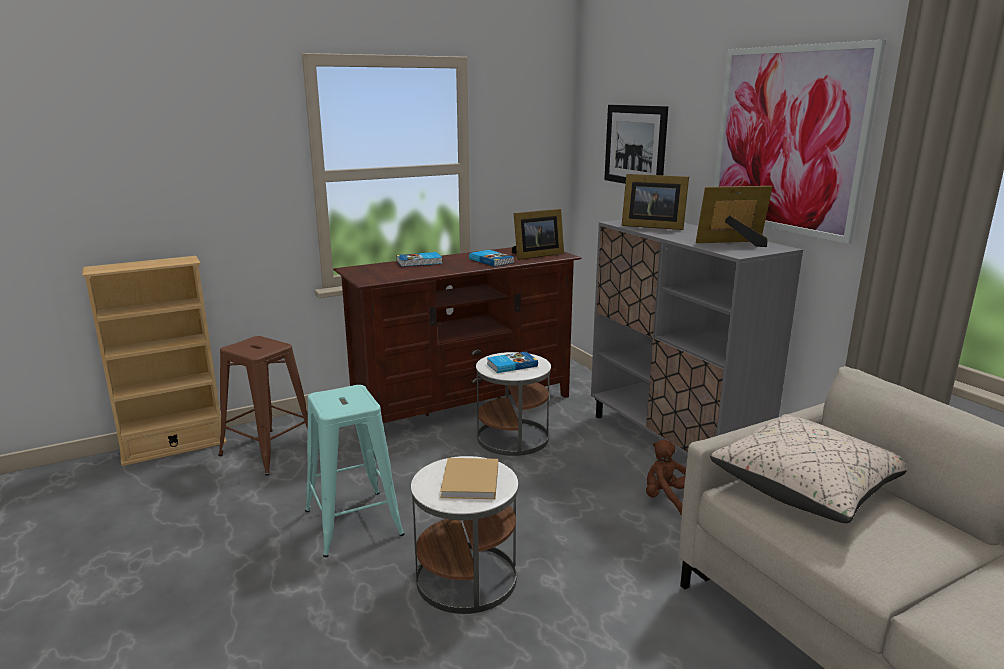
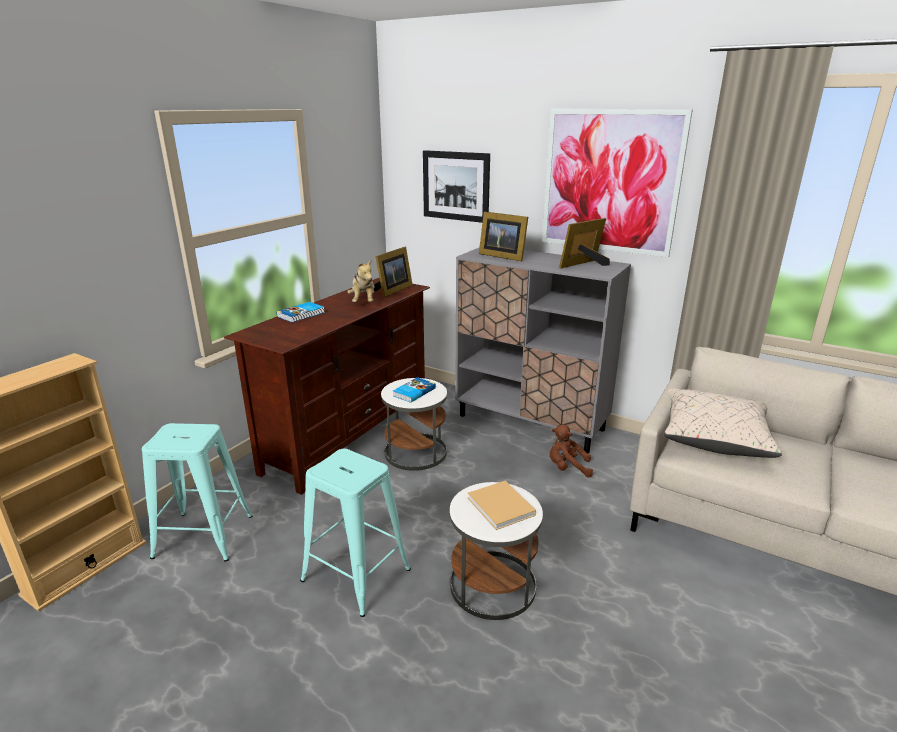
camera: 30 degrees left, 5 degrees up
brown stool [218,336,308,476] -> turquoise stool [142,423,252,562]
book [469,250,514,267] -> plush toy [347,259,374,302]
picture frame [622,174,689,230] -> picture frame turned 45 degrees clockwise [479,212,528,261]

